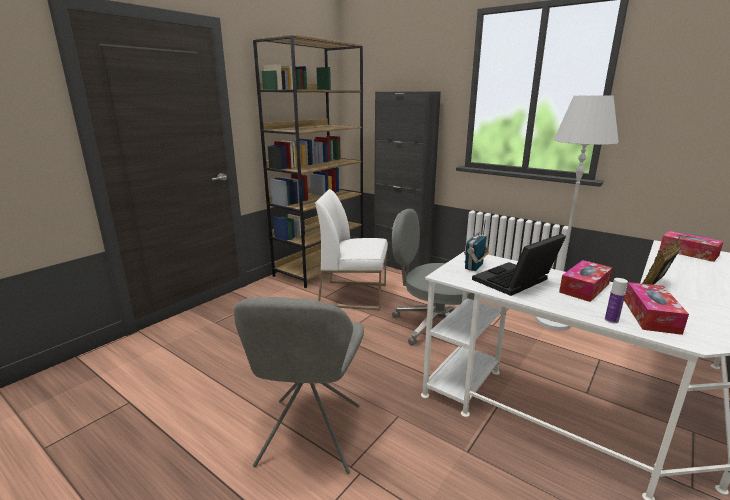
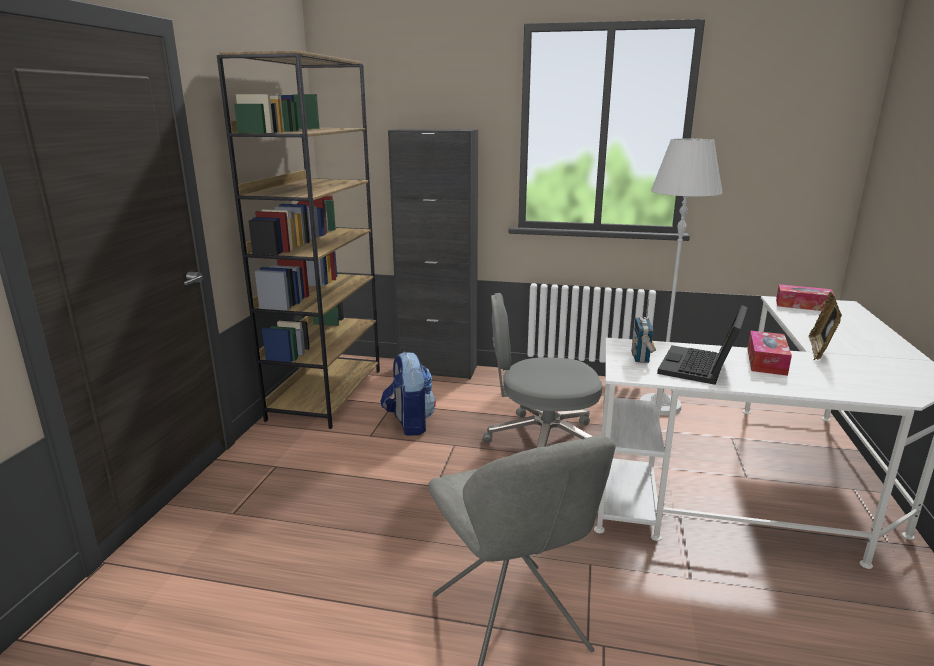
camera: 25 degrees left, 0 degrees up
white chair [315,189,388,311] -> backpack [381,352,436,436]
bottle [605,278,628,324] -> none
tissue box [624,282,689,335] -> none

